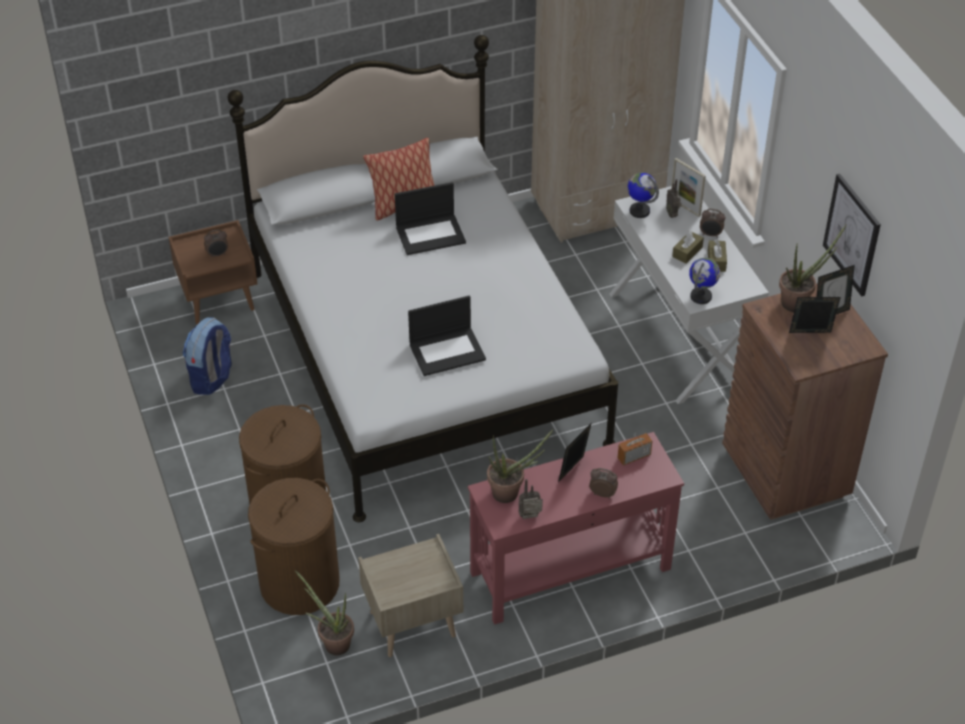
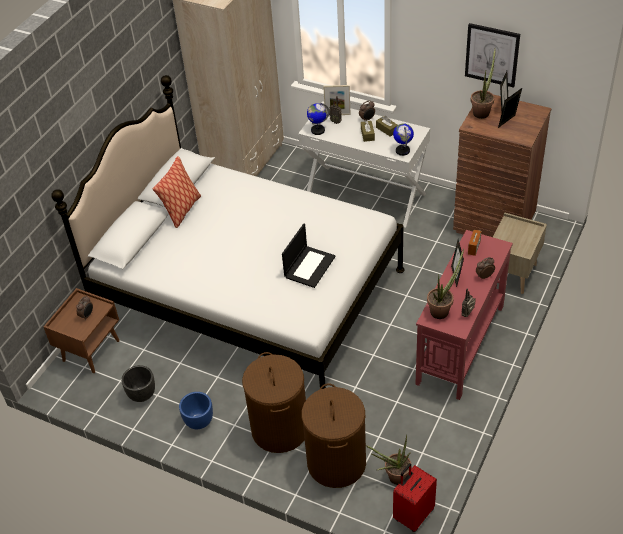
camera: 40 degrees left, 0 degrees up
backpack [183,317,232,395] -> black planter [121,365,155,402]
beige nightstand [358,534,463,657] -> beige nightstand moved to [493,212,547,294]
laptop [395,182,466,255] -> none
none -> blue planter [179,392,213,429]
none -> red suitcase [393,463,437,532]

